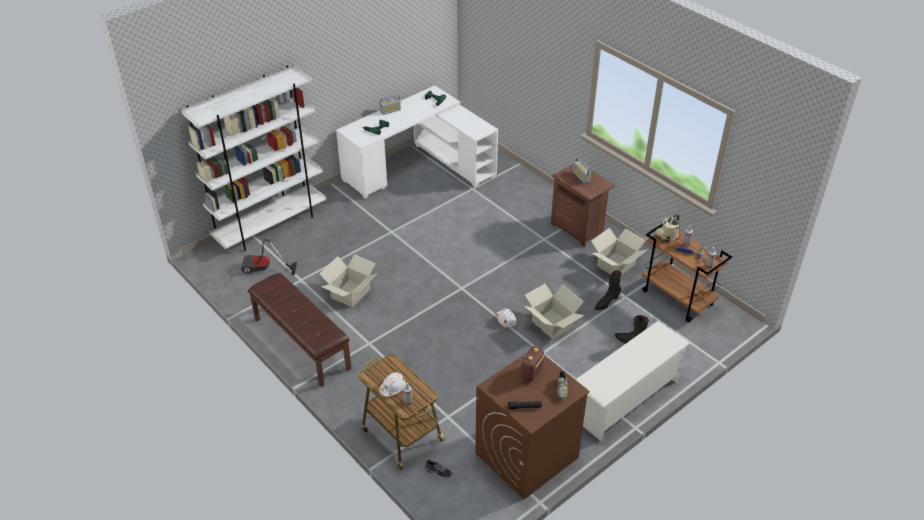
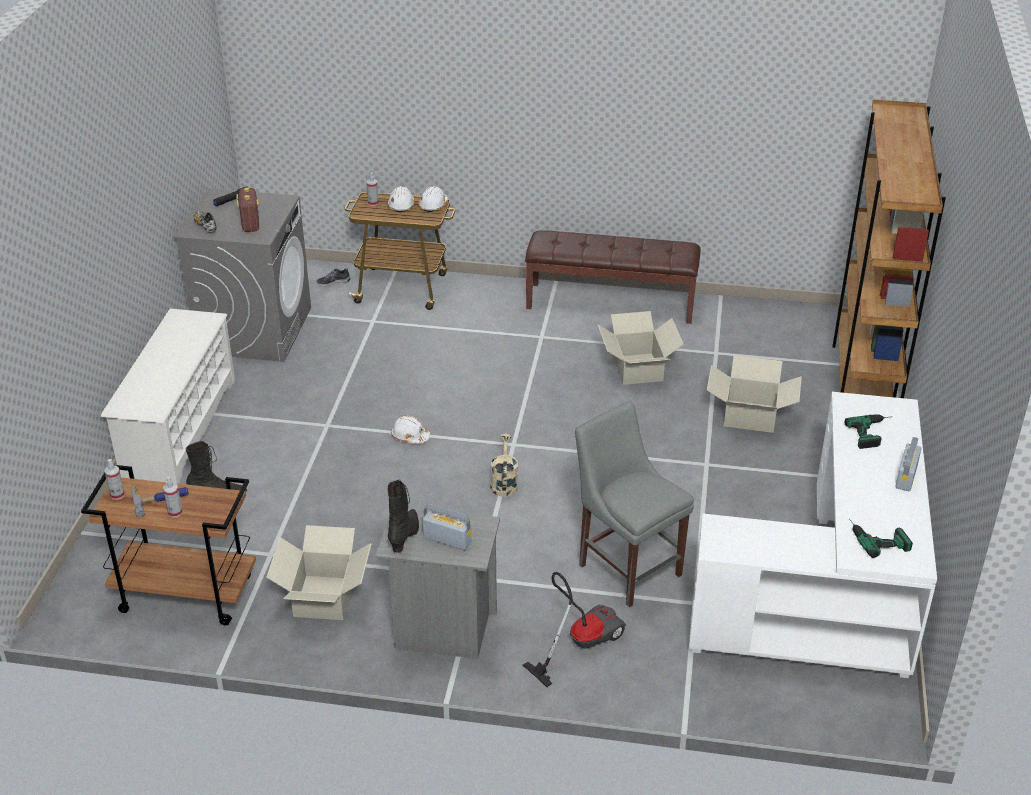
camera: 140 degrees right, 5 degrees down
white bookcase [181,65,326,251] -> brown bookcase [832,99,946,398]
vacuum cleaner [241,239,297,275] -> vacuum cleaner moved to [523,572,626,687]
brown washing machine [475,351,590,499] -> grey washing machine [174,188,311,362]
cardboard box [524,284,584,339] -> cardboard box moved to [707,355,802,433]
brown nightstand [551,163,615,247] -> grey nightstand [375,507,500,659]
black boot [594,270,622,310] -> black boot moved to [388,479,419,553]
beige watering can [656,214,680,242] -> beige watering can moved to [491,434,518,497]
none -> white hard hat [418,186,448,212]
none -> grey chair [575,402,694,607]

